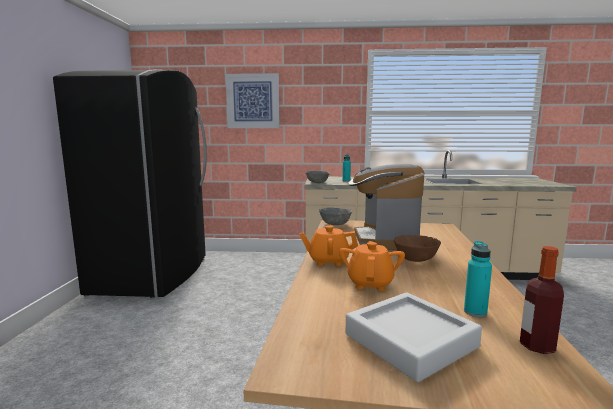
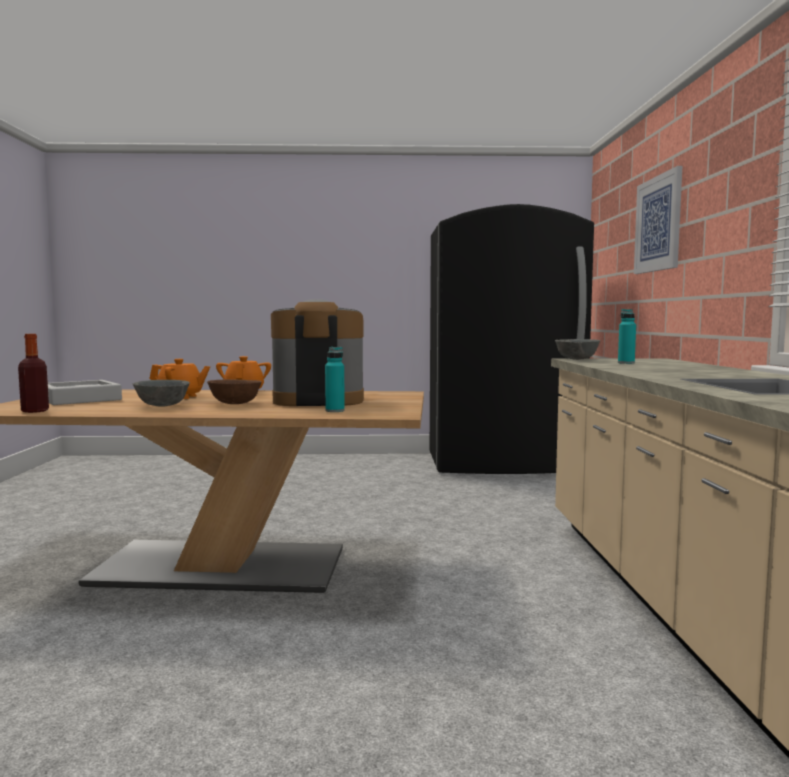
camera: 85 degrees right, 5 degrees down
grey bowl [319,208,352,225] -> grey bowl moved to [133,380,190,407]
turquoise bottle [464,241,492,317] -> turquoise bottle moved to [325,347,345,412]

